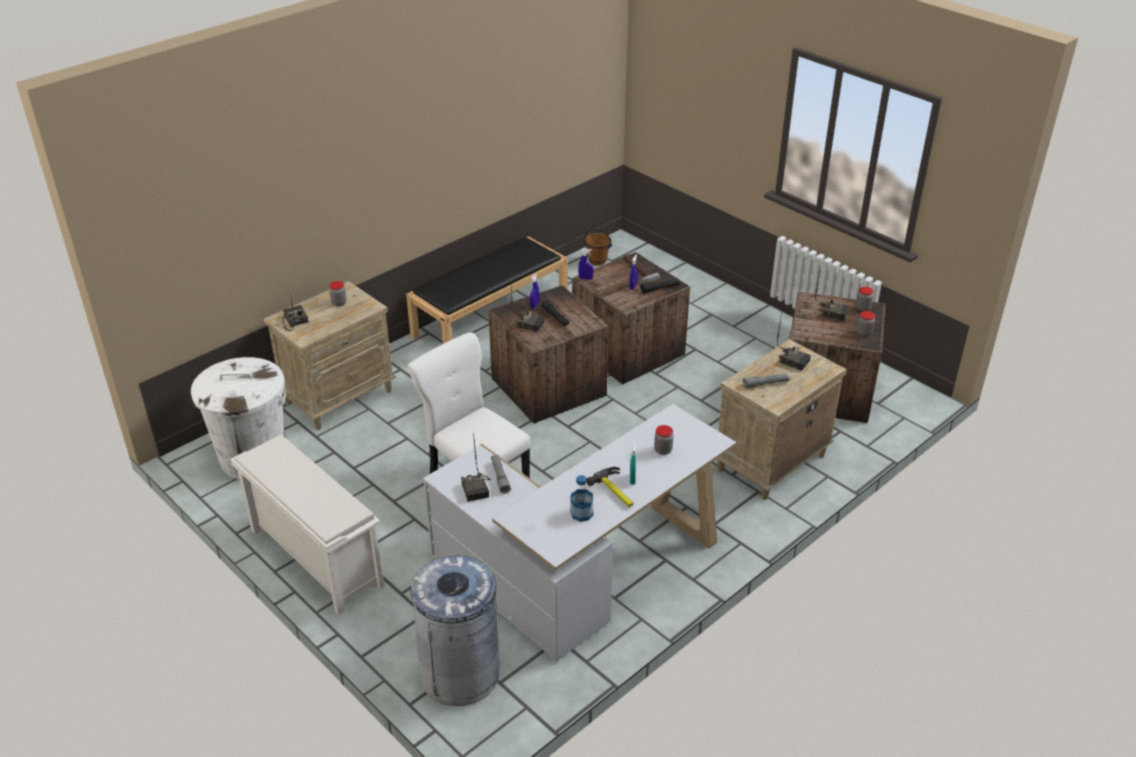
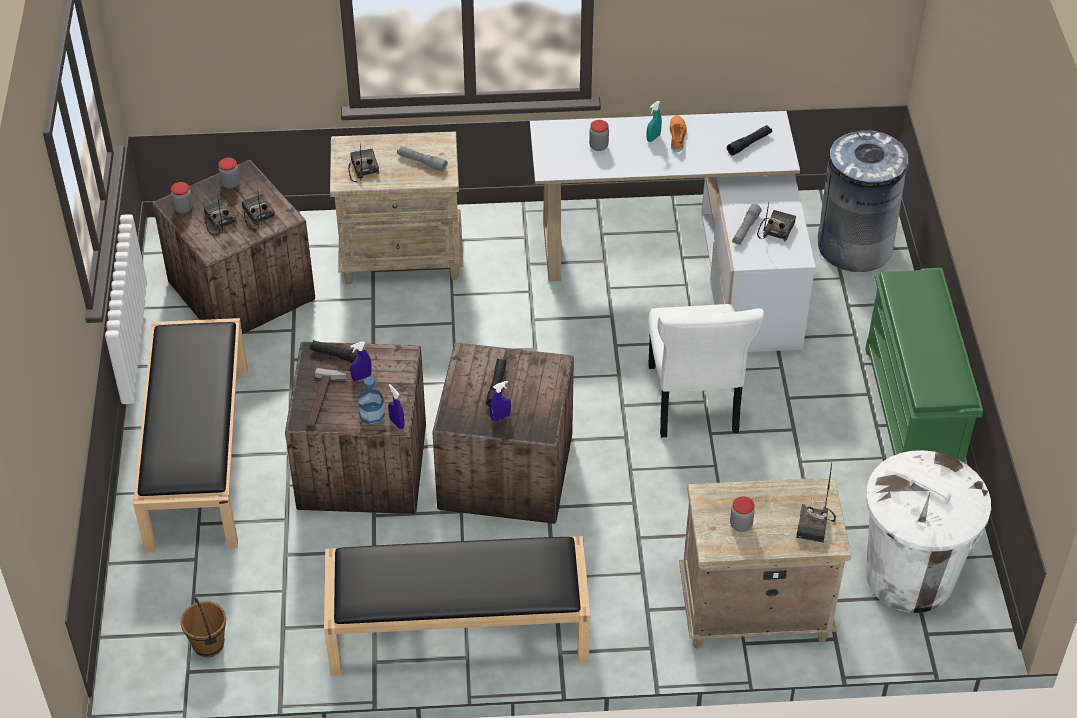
camera: 140 degrees left, 10 degrees up
white shoe rack [230,435,385,615] -> green shoe rack [865,268,983,463]
radio [511,281,544,332] -> radio moved to [242,194,276,230]
bottle [570,475,593,522] -> bottle moved to [358,377,385,425]
hammer [586,467,633,507] -> orange shoe [670,116,687,152]
none -> black bench [133,318,248,553]
none -> black flashlight [727,125,772,156]

